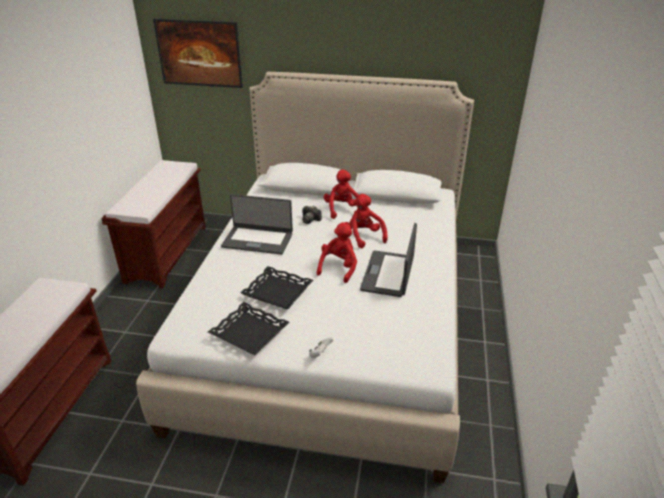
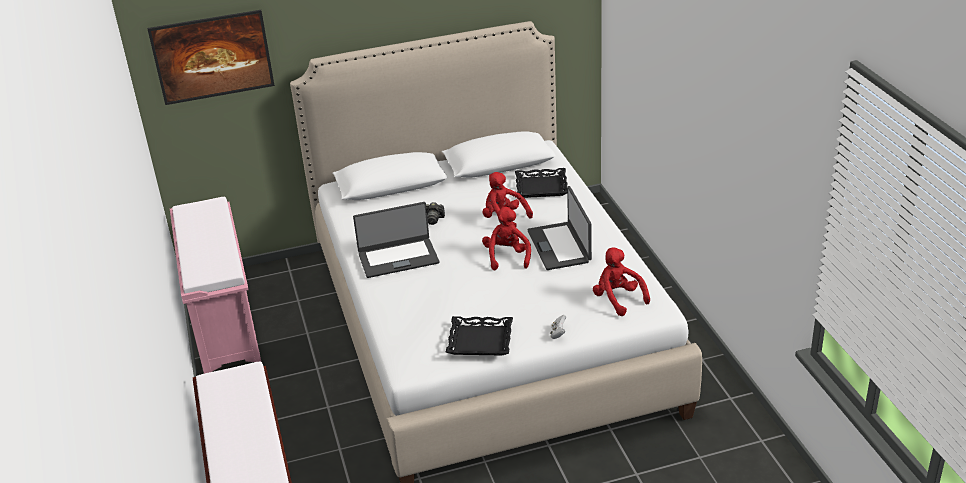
camera: 25 degrees left, 0 degrees up
brown bench [101,160,206,289] -> pink bench [170,197,262,374]
black tray [241,266,313,309] -> black tray moved to [515,168,567,198]
red plush toy [324,170,358,219] -> red plush toy moved to [593,248,650,316]

